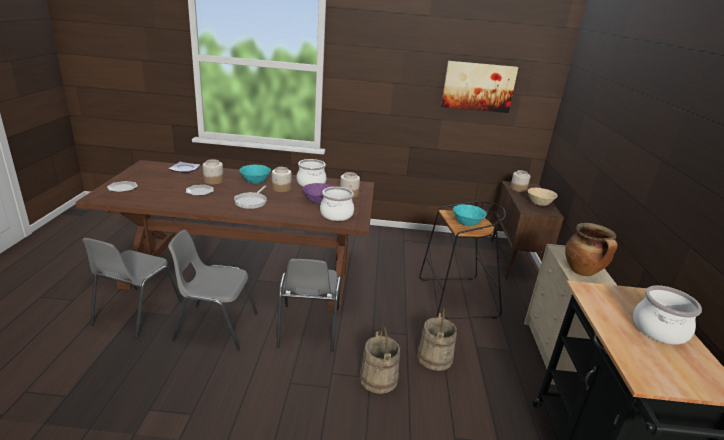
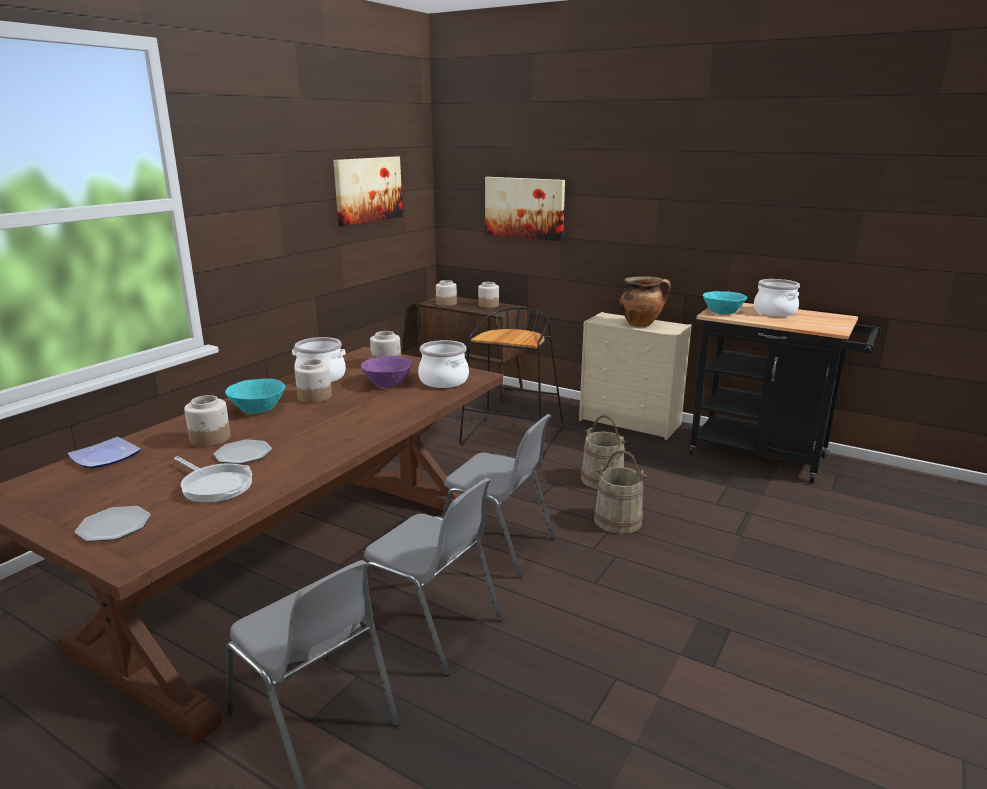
camera: 60 degrees left, 5 degrees down
grey chair [168,230,258,350] -> grey chair turned 90 degrees counterclockwise [364,478,503,676]
frying pan [234,186,267,209] -> frying pan moved to [174,456,252,503]
turquoise bowl [453,204,487,226] -> turquoise bowl moved to [703,291,747,314]
beige bowl [528,188,558,206] -> jar [478,282,499,308]
none -> picture [485,177,565,241]

